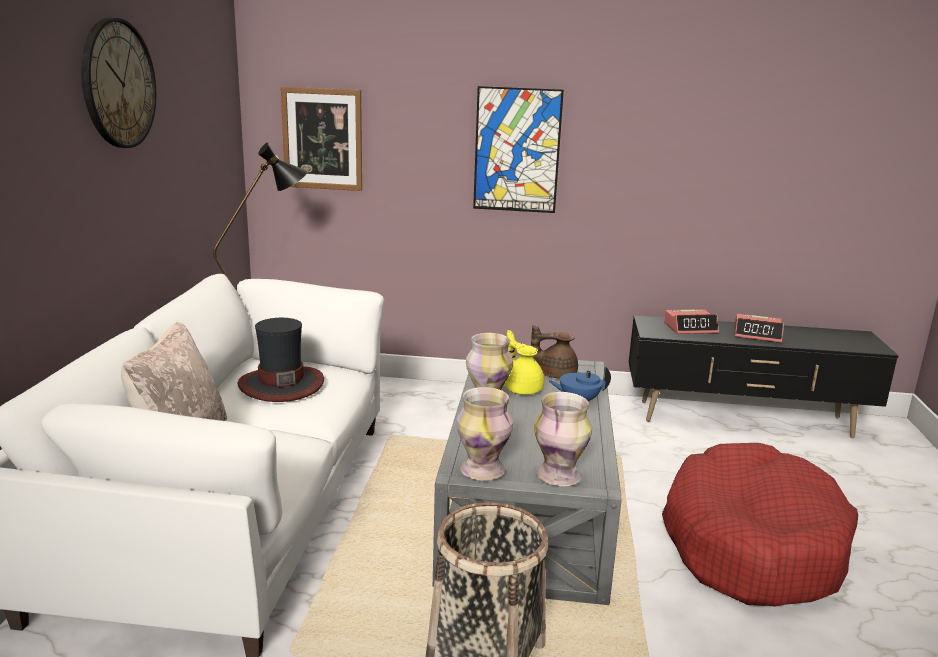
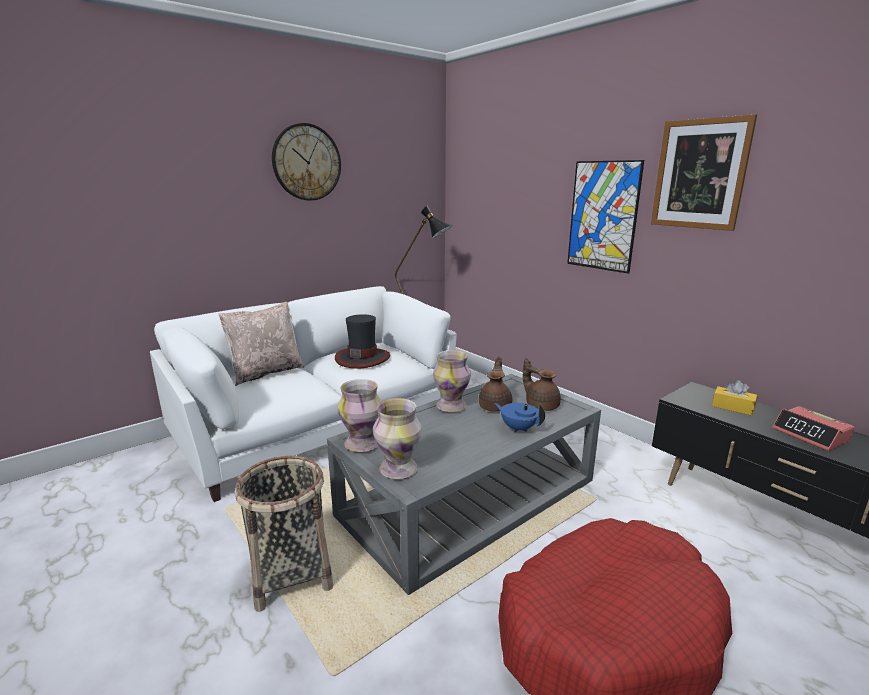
camera: 45 degrees right, 0 degrees up
picture [281,87,362,191] -> picture moved to [651,114,757,231]
yellow teapot [505,330,544,395] -> brown teapot [479,356,512,412]
alarm clock [664,309,719,334] -> yellow tissue box [712,380,758,416]

